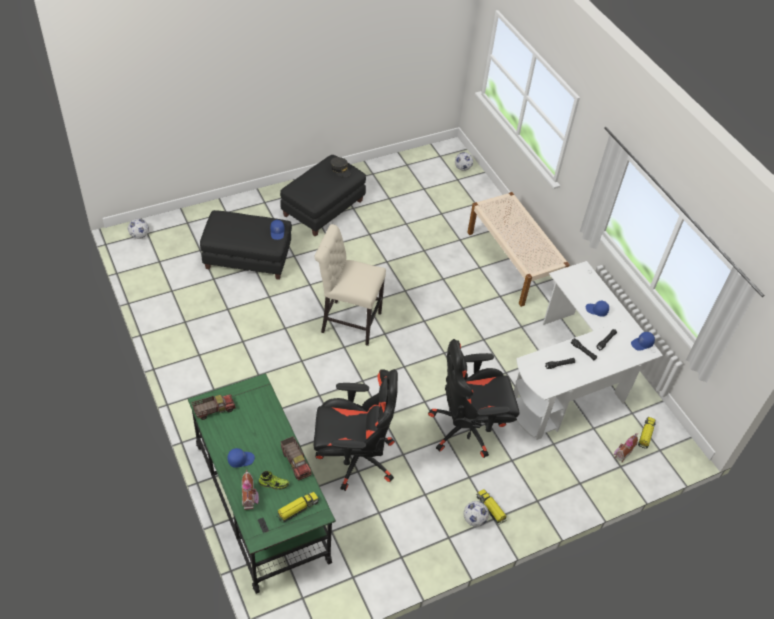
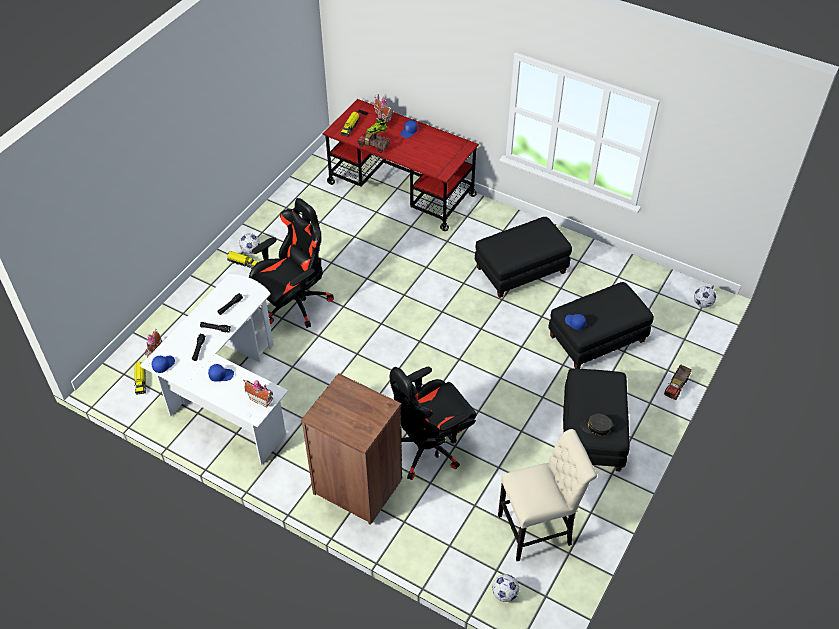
camera: 150 degrees right, 0 degrees up
green desk [188,373,336,594] -> red desk [323,99,479,231]
toy truck [191,394,236,420] -> toy truck moved to [664,364,692,400]
black office chair [314,369,398,491] -> black office chair moved to [390,367,476,480]
beige stool [315,224,386,346] -> beige stool moved to [498,429,597,561]
beige bench [467,192,570,307] -> brown dresser [301,373,402,525]
none -> toy house [243,380,273,407]
none -> black ottoman [475,217,572,298]

